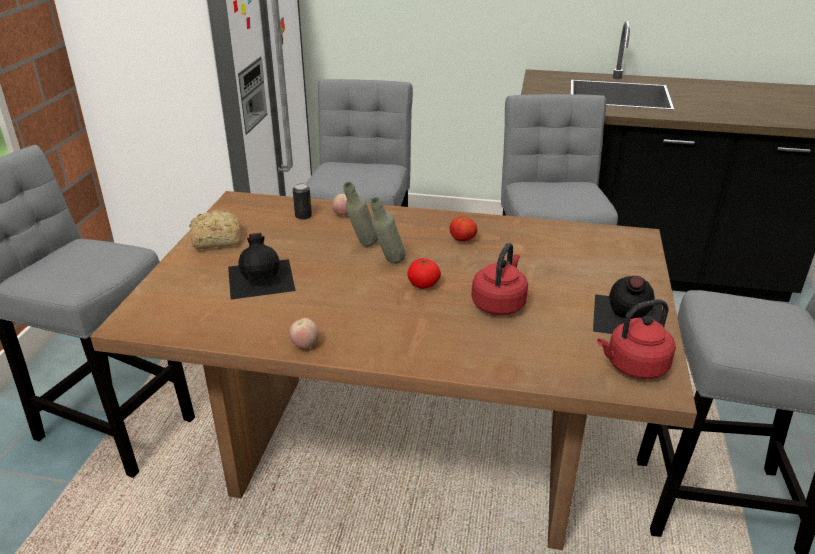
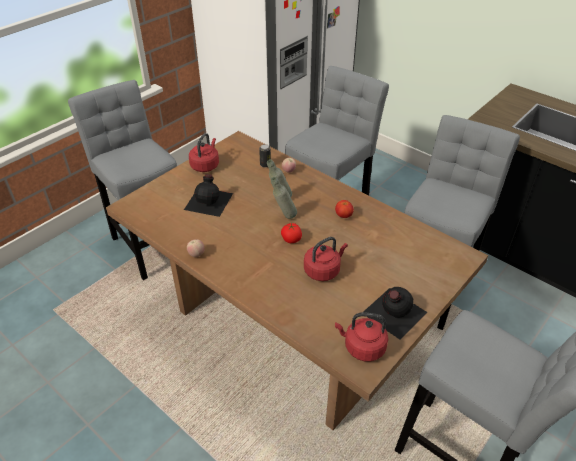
camera: 30 degrees right, 10 degrees up
bread [189,210,241,249] -> red kettle [189,133,219,172]

